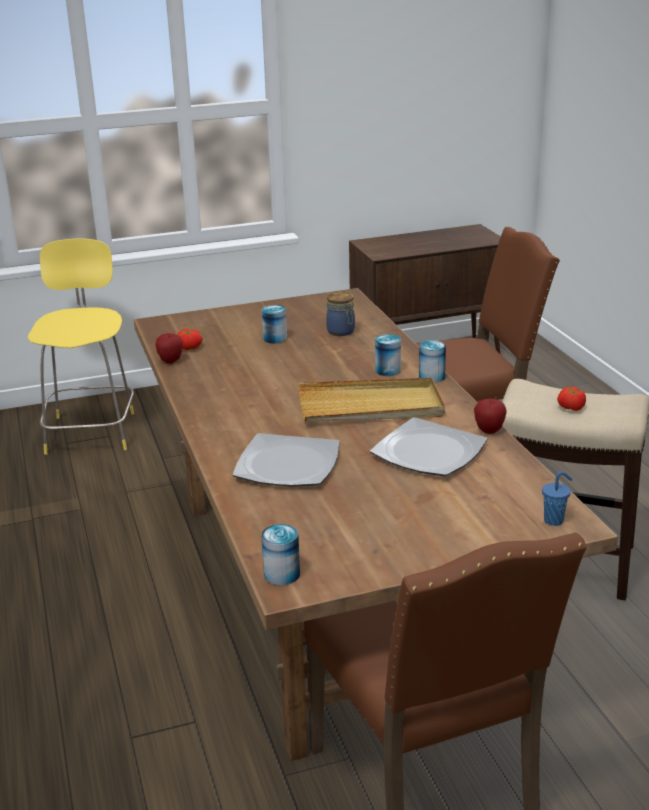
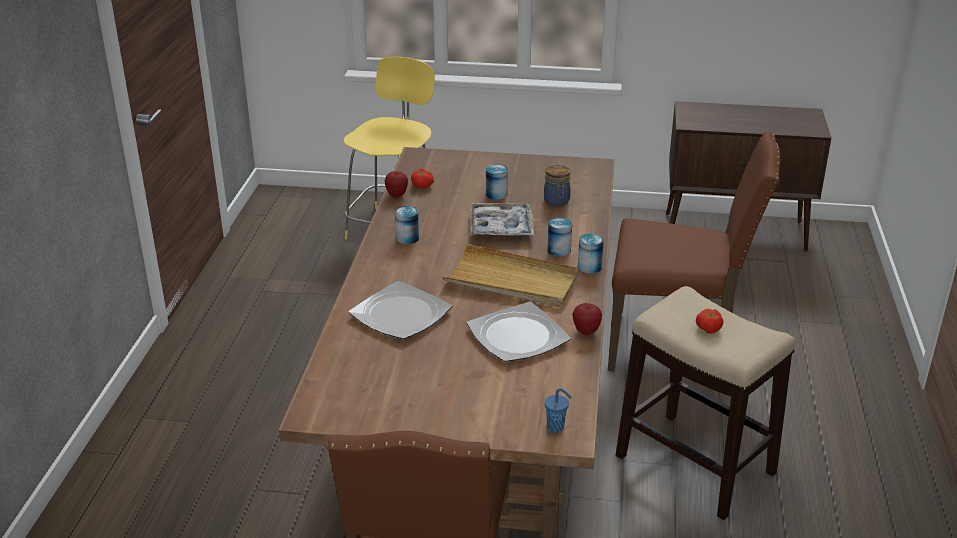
camera: 25 degrees right, 5 degrees up
can [261,524,300,586] -> can moved to [395,206,419,244]
none -> tray [470,203,534,236]

